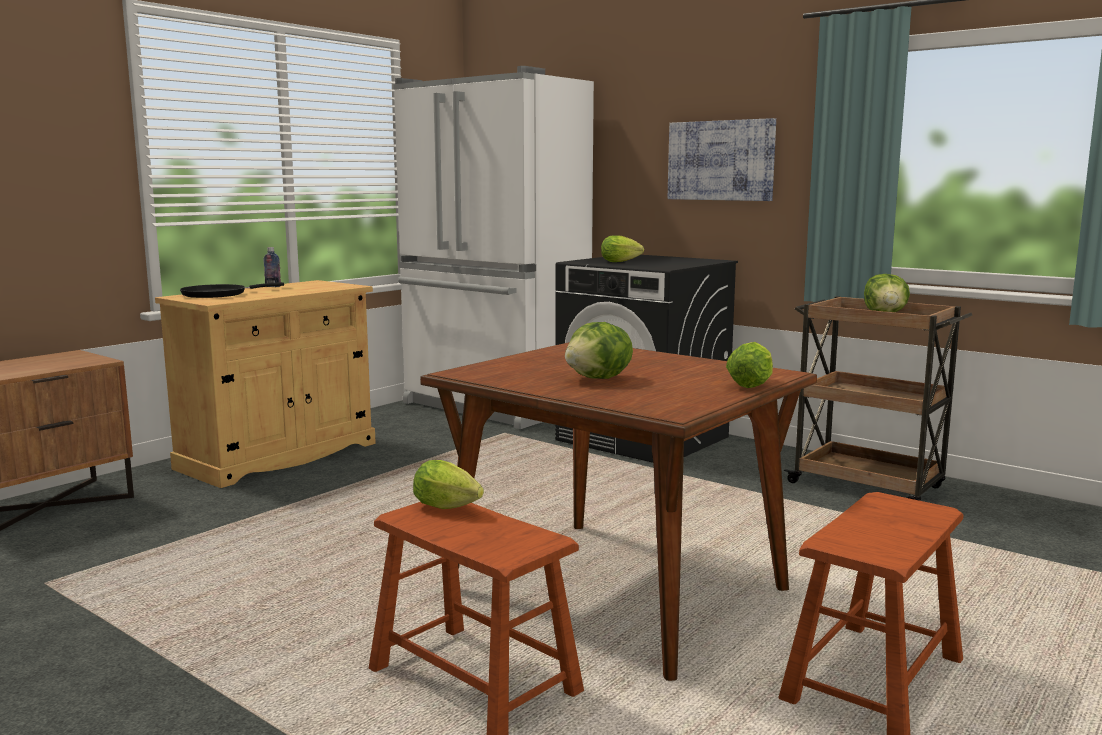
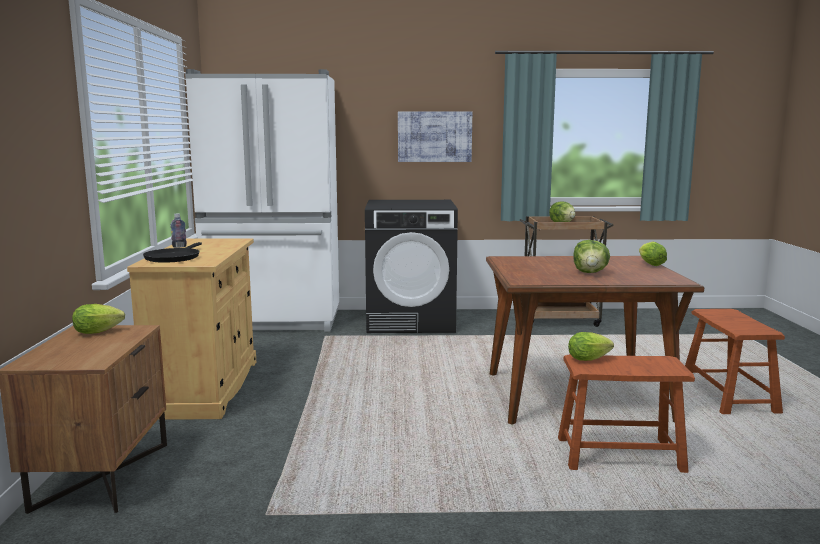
camera: 40 degrees left, 0 degrees up
lettuce [601,235,644,262] -> lettuce moved to [72,304,125,334]

